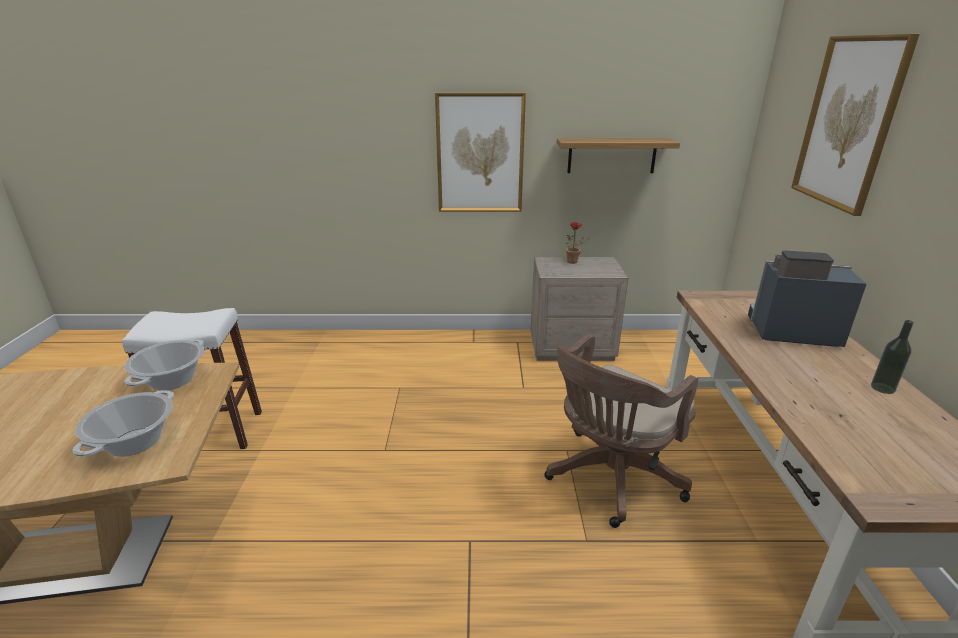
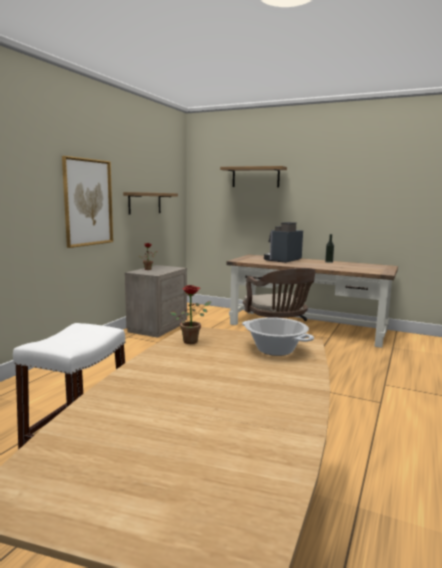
camera: 65 degrees left, 15 degrees down
cooking pot [124,339,204,390] -> potted plant [170,285,211,344]
picture [791,34,920,216] -> shelf [220,166,287,187]

